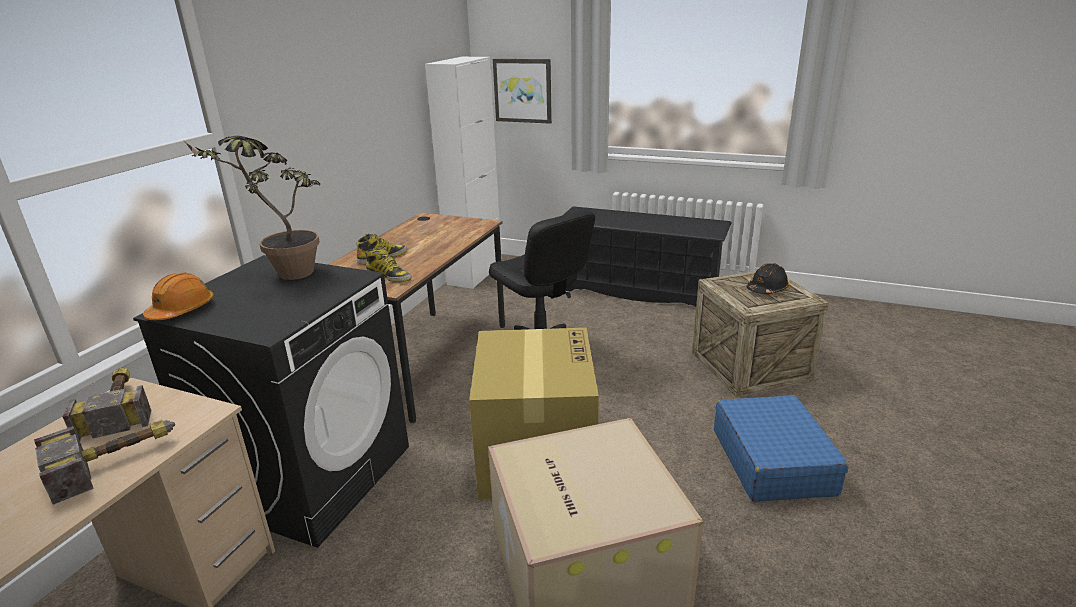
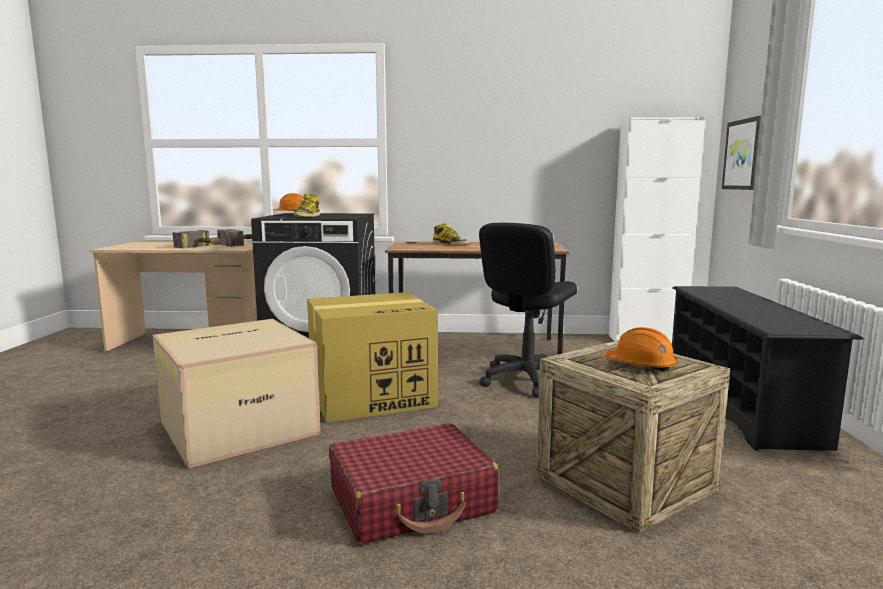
camera: 70 degrees right, 15 degrees down
potted plant [183,136,320,280] -> none
boot [365,246,412,283] -> boot moved to [294,194,320,217]
blue suitcase [714,395,849,502] -> red suitcase [329,423,499,544]
black hard hat [747,263,789,294] -> orange hard hat [605,327,678,372]

